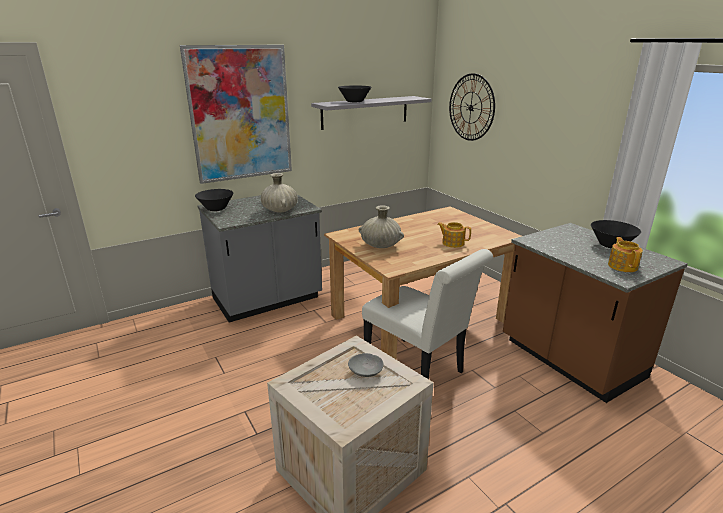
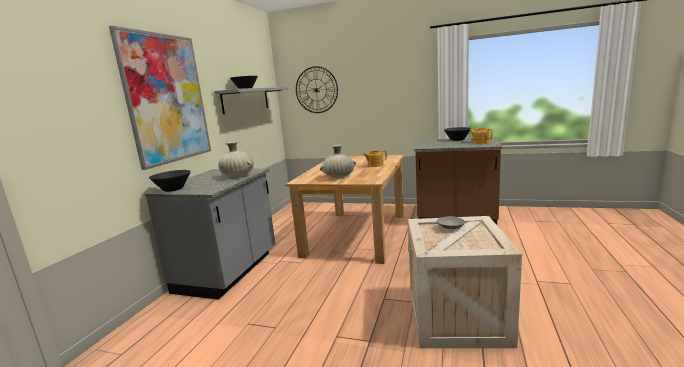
camera: 40 degrees left, 10 degrees down
white chair [362,249,493,379] -> none

